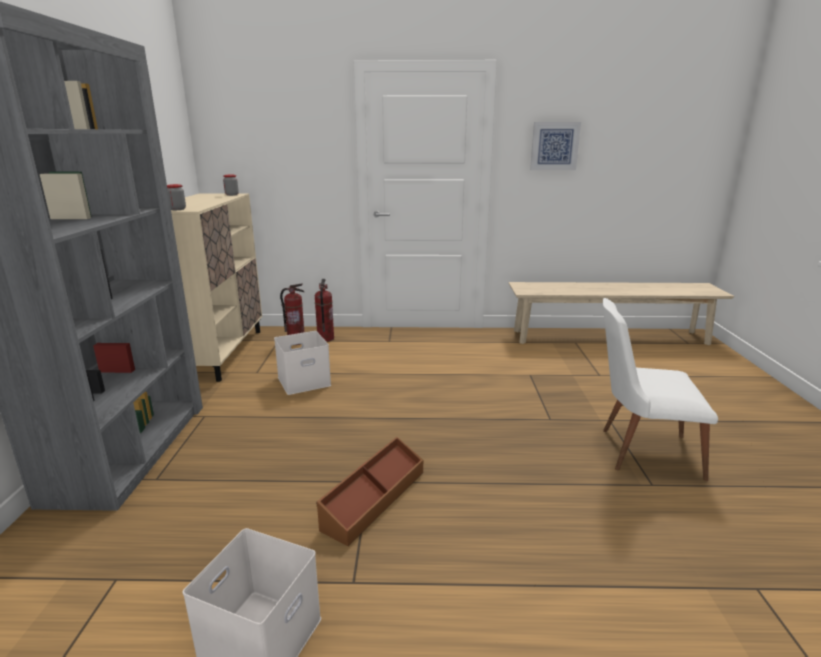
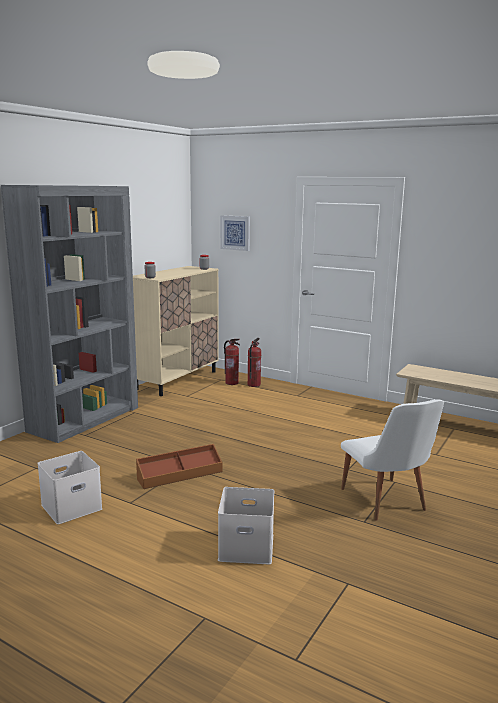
camera: 30 degrees right, 5 degrees down
white storage box [274,331,331,395] -> white storage box moved to [218,487,274,565]
picture [530,122,581,170] -> picture moved to [220,215,250,251]
white chair [603,298,718,481] -> white chair turned 150 degrees counterclockwise [341,400,444,521]

